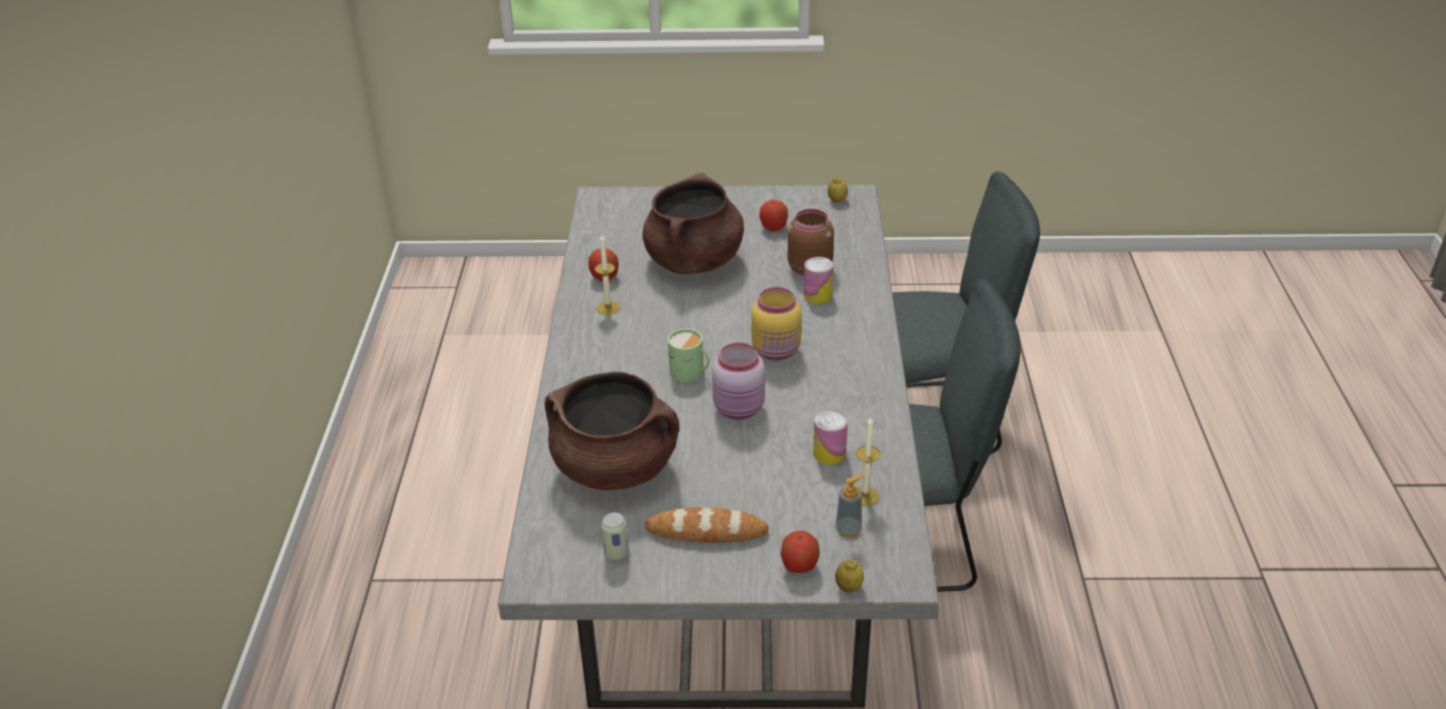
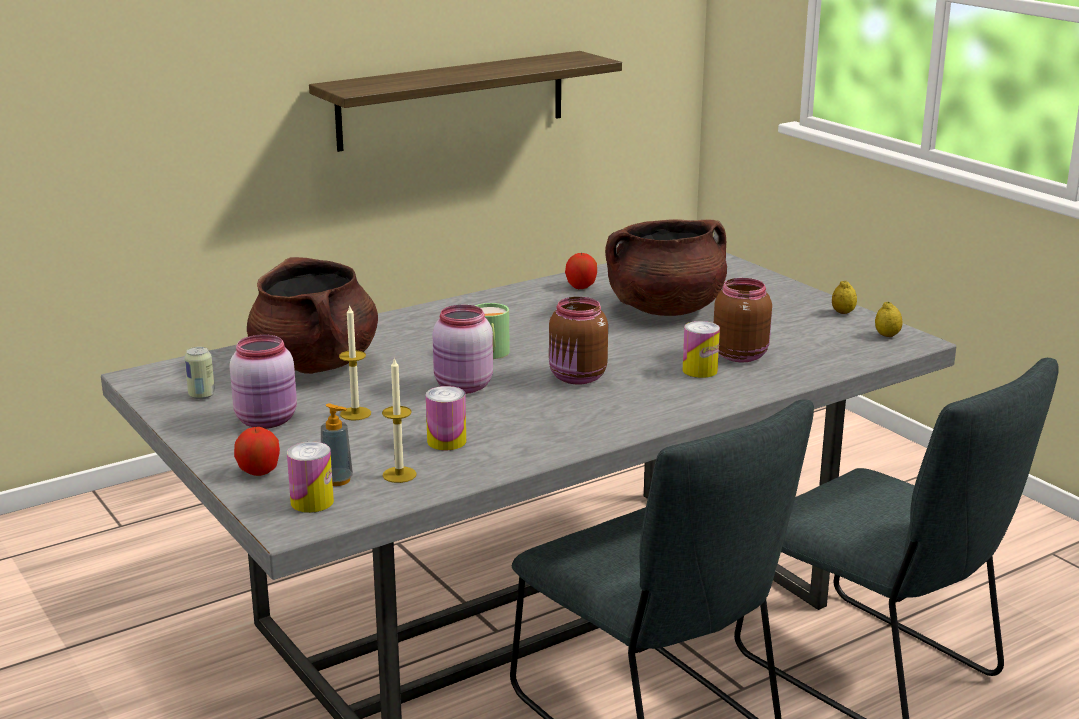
camera: 55 degrees right, 15 degrees down
candle [595,234,620,315] -> candle moved to [339,304,371,420]
bread [645,507,769,543] -> pink jar [230,334,297,429]
yellow jar [752,287,801,360] -> brown jar [549,297,608,384]
apple [760,200,788,231] -> none
lemon [835,559,864,593] -> lemon moved to [832,281,857,314]
none -> can [287,442,334,513]
none -> shelf [309,51,622,152]

